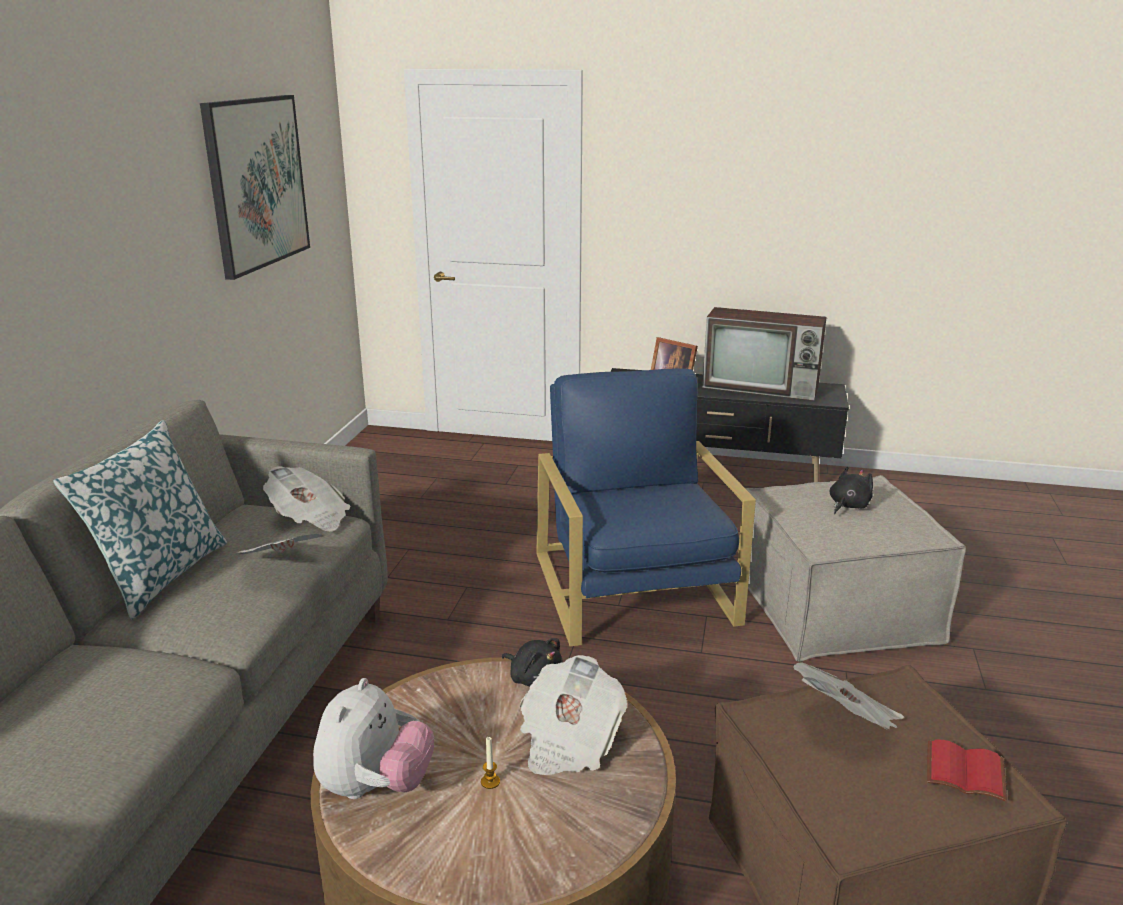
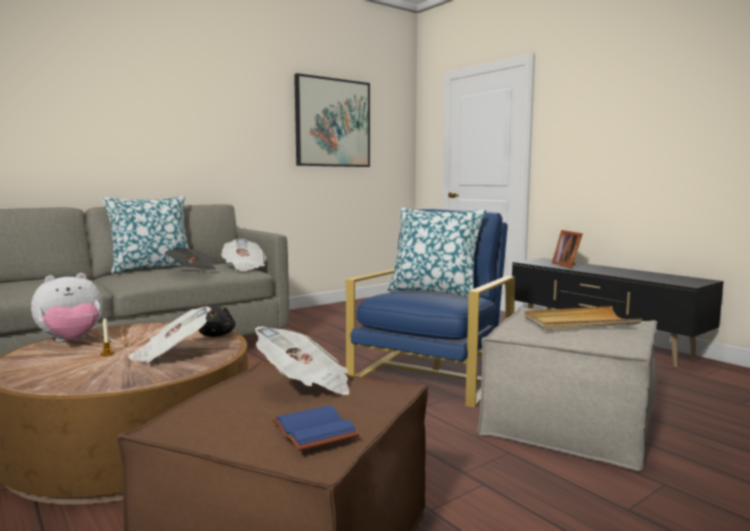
camera: 40 degrees right, 15 degrees down
television [702,307,827,400] -> none
black plush toy [830,467,873,514] -> beige tray [525,306,642,331]
red book [927,739,1007,802] -> blue book [272,405,360,451]
none -> pillow [387,207,486,298]

